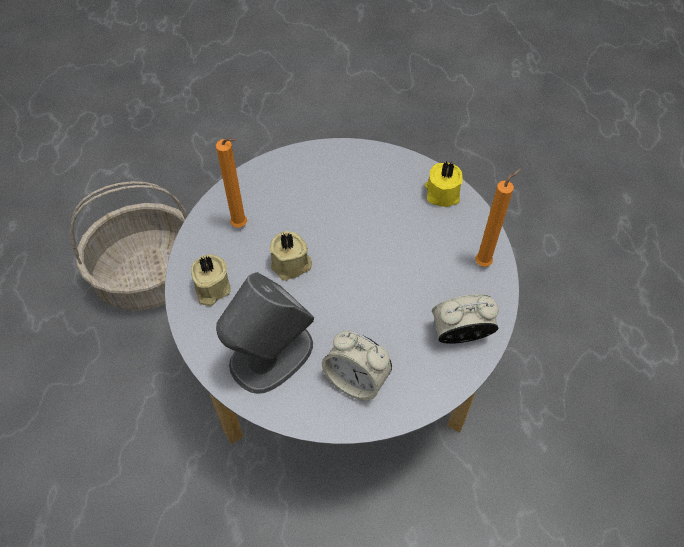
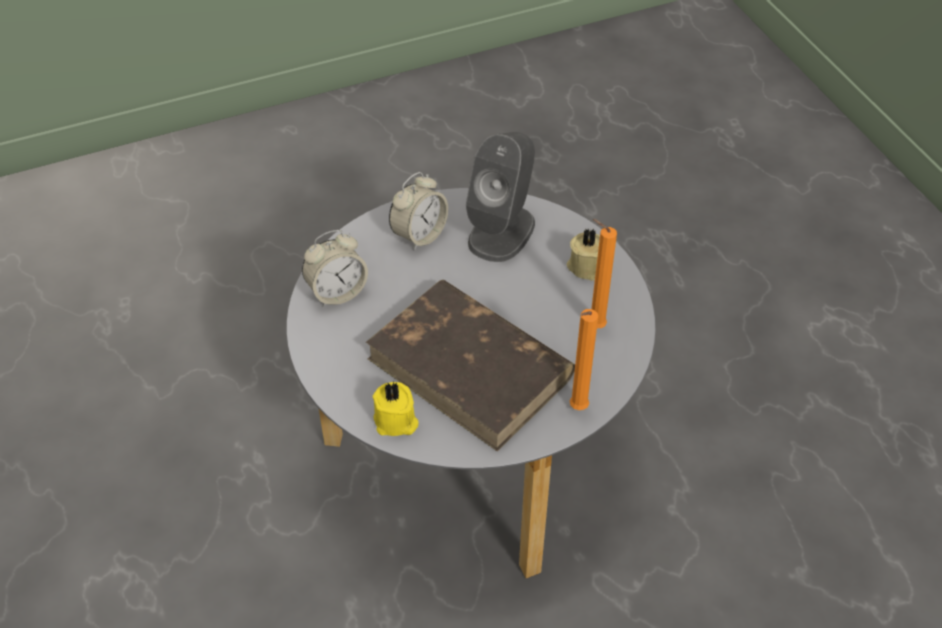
camera: 160 degrees right, 10 degrees down
basket [70,181,188,311] -> none
beige candle [270,231,312,281] -> none
alarm clock [322,330,392,400] -> alarm clock turned 120 degrees clockwise [389,172,448,251]
orange candle [475,168,522,267] -> orange candle moved to [570,309,598,410]
none -> brown book [366,280,575,451]

